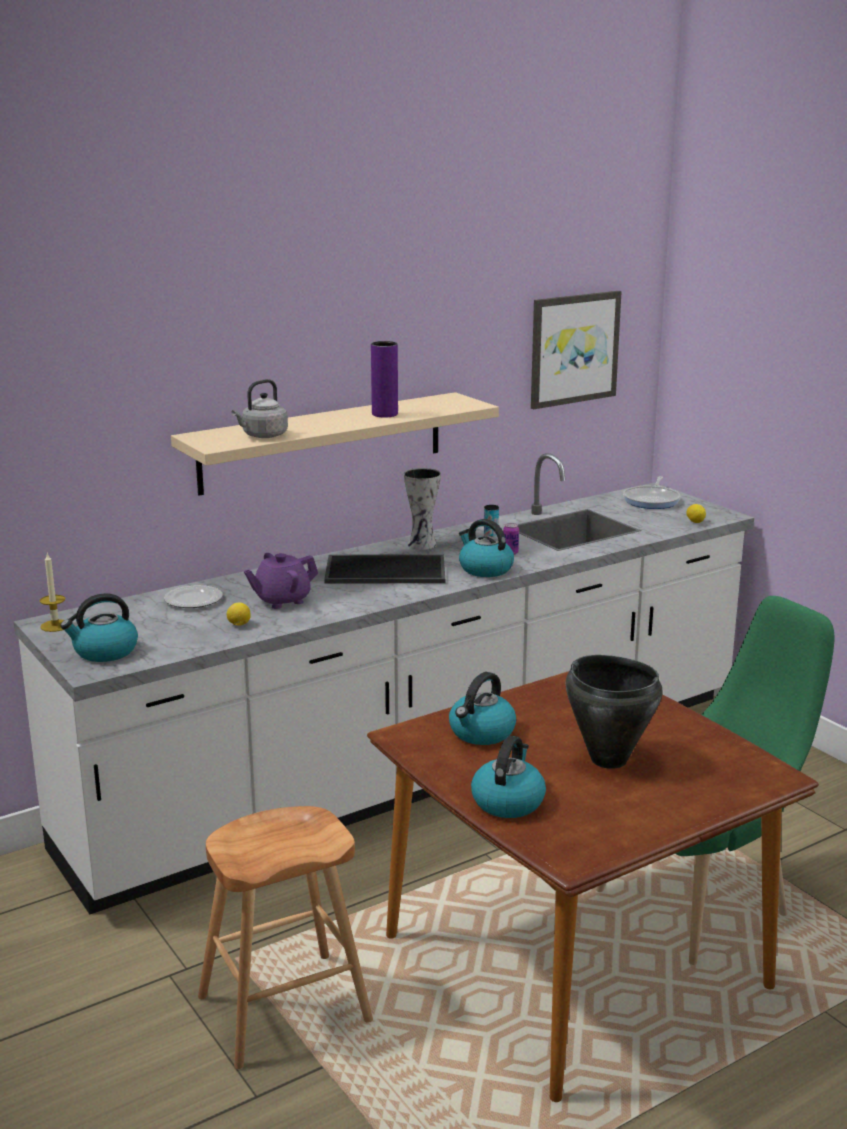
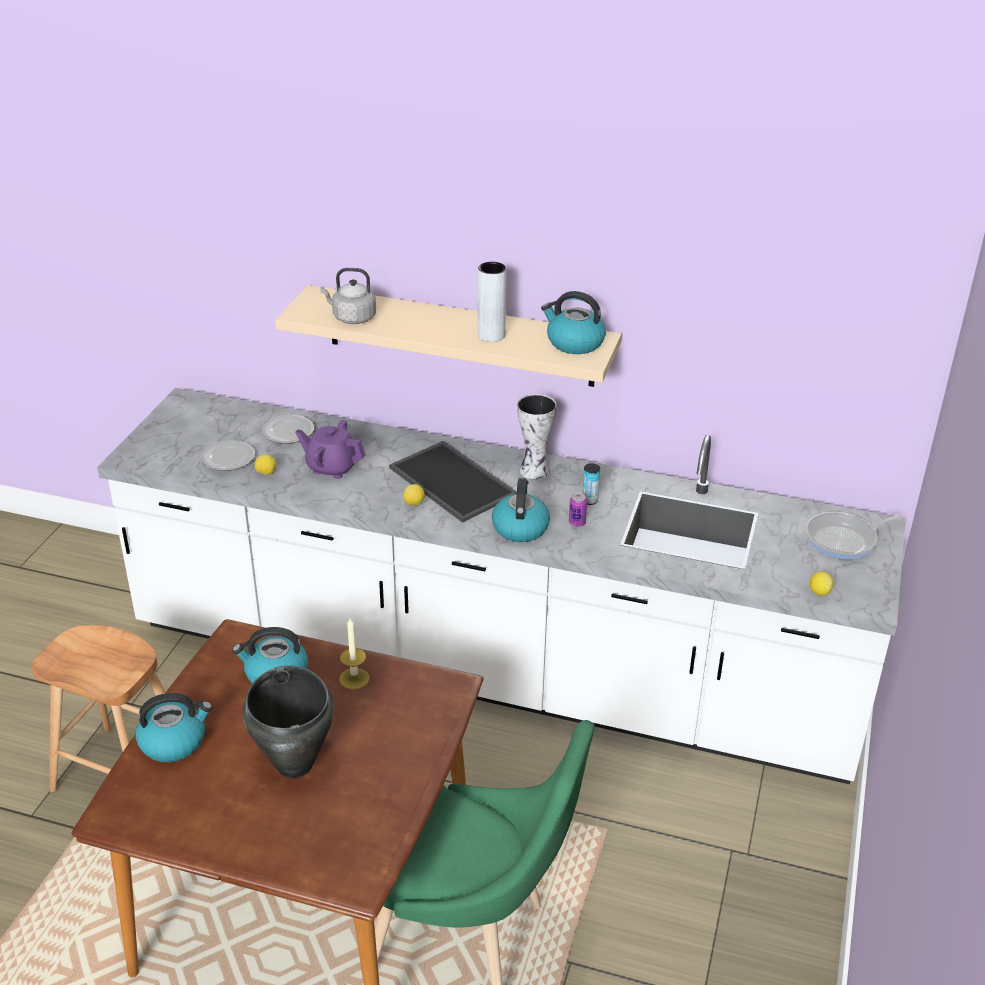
camera: 50 degrees right, 15 degrees up
candle [40,553,65,632] -> candle moved to [339,618,369,689]
kettle [60,593,138,662] -> kettle moved to [541,291,606,354]
purple vase [371,341,398,417] -> grey vase [478,262,507,342]
picture [531,291,622,409] -> none
none -> plate [201,440,255,471]
none -> lemon [403,484,425,506]

